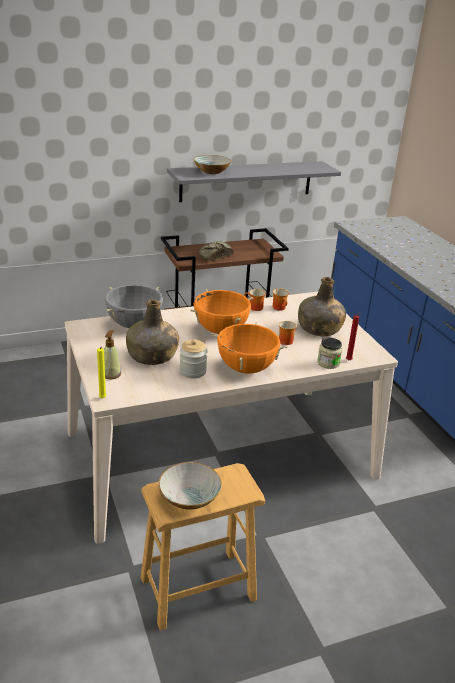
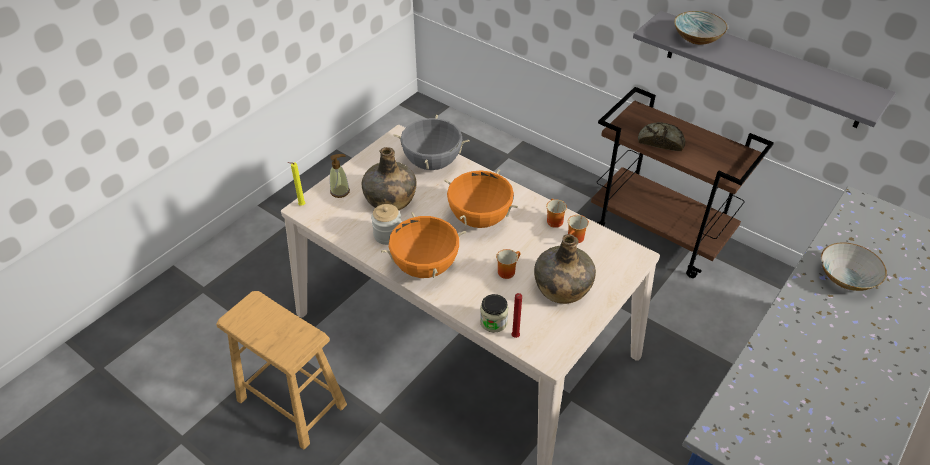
camera: 60 degrees right, 15 degrees up
bowl [158,462,222,510] -> bowl moved to [821,242,887,291]

